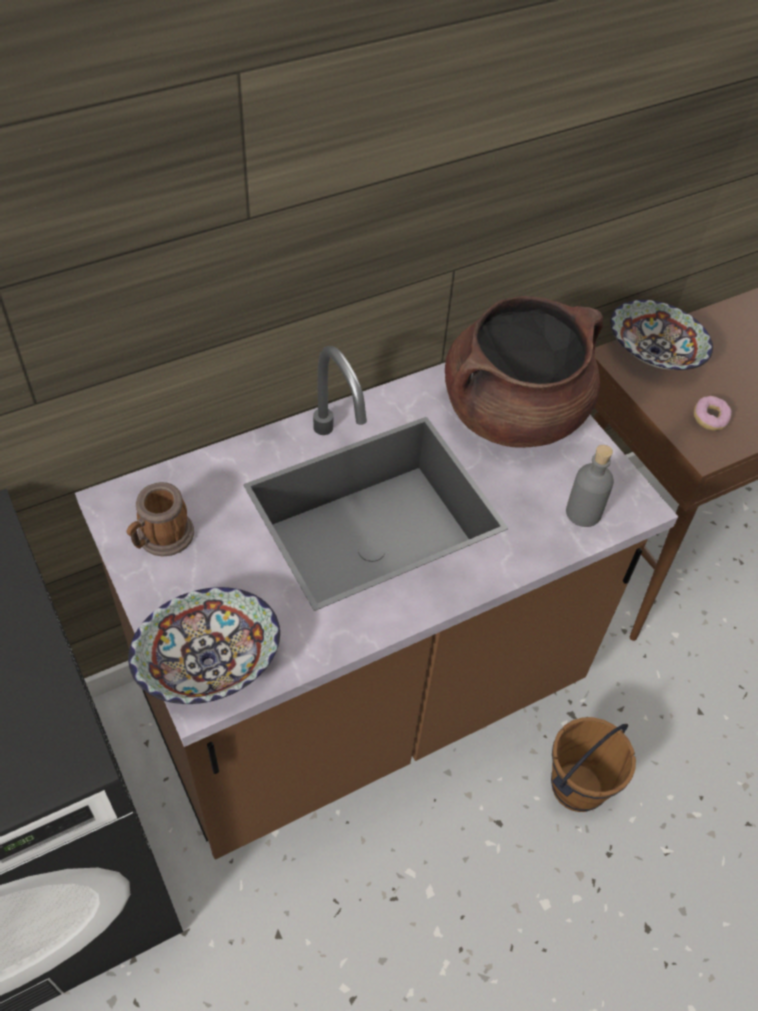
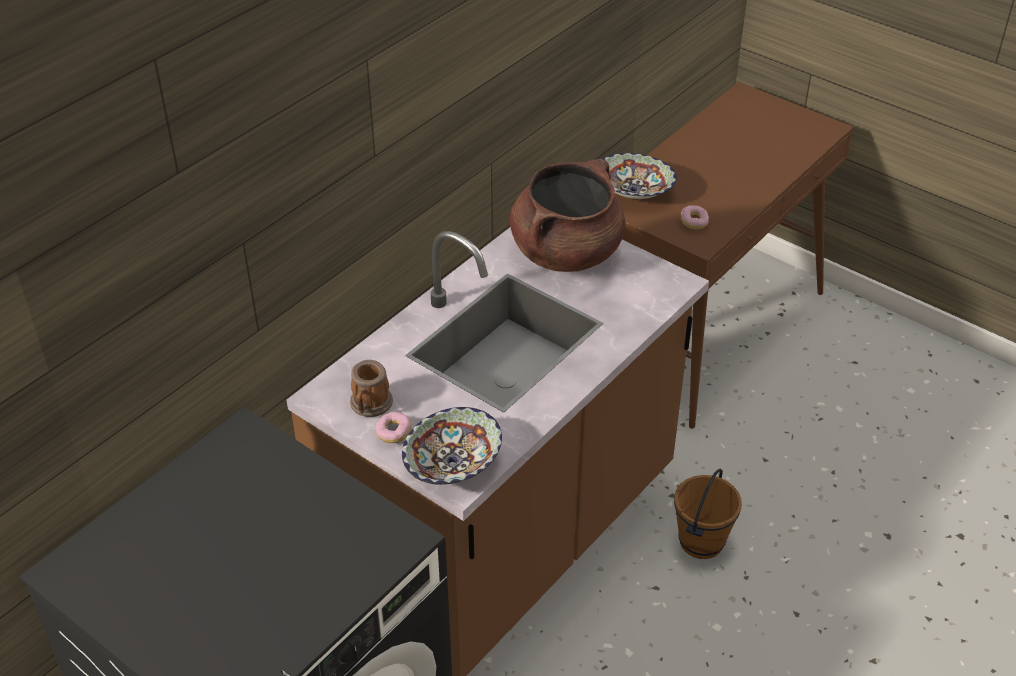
camera: 20 degrees left, 10 degrees down
grey bottle [566,445,614,527] -> none
none -> donut [376,412,412,443]

